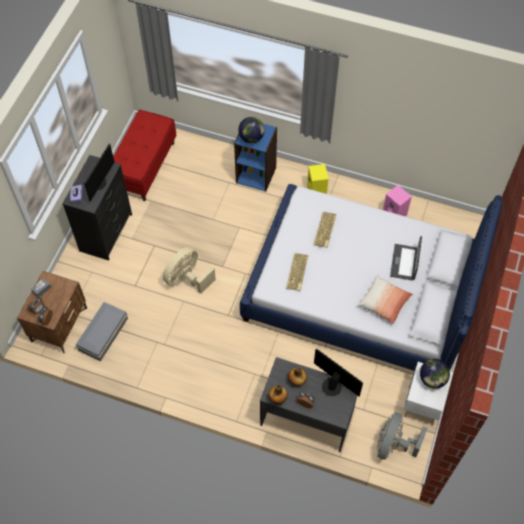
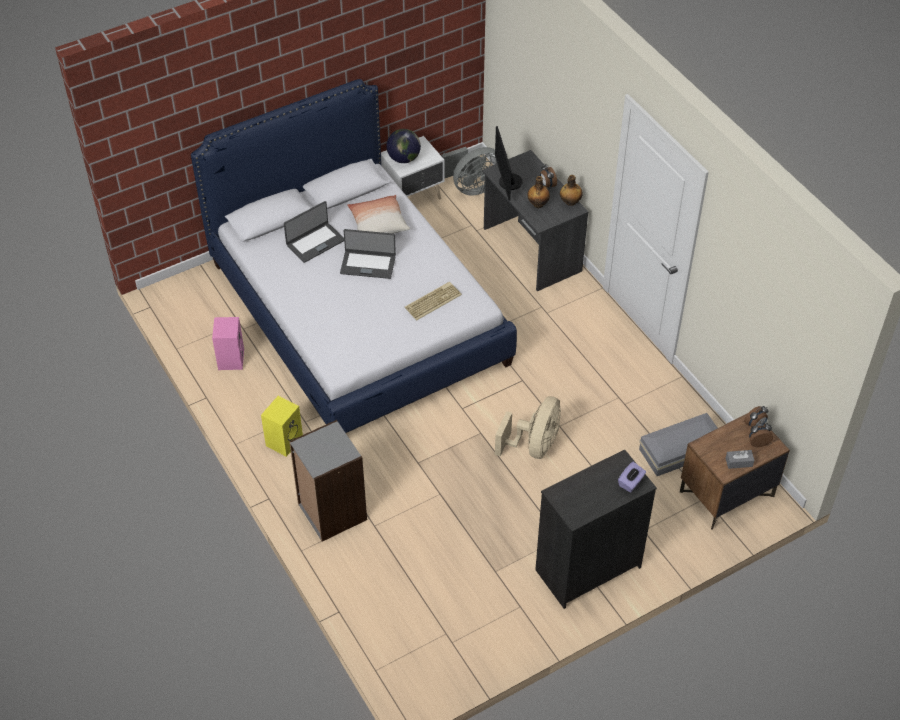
camera: 140 degrees left, 10 degrees down
monitor [84,143,115,201] -> none
red bench [113,110,176,201] -> none
beige fan [163,247,216,294] -> beige fan turned 60 degrees counterclockwise [495,396,561,459]
blue bookcase [234,124,277,192] -> grey bookcase [289,420,367,542]
globe [238,117,265,143] -> none
keyboard [313,212,337,248] -> none
none -> laptop [340,229,396,279]

